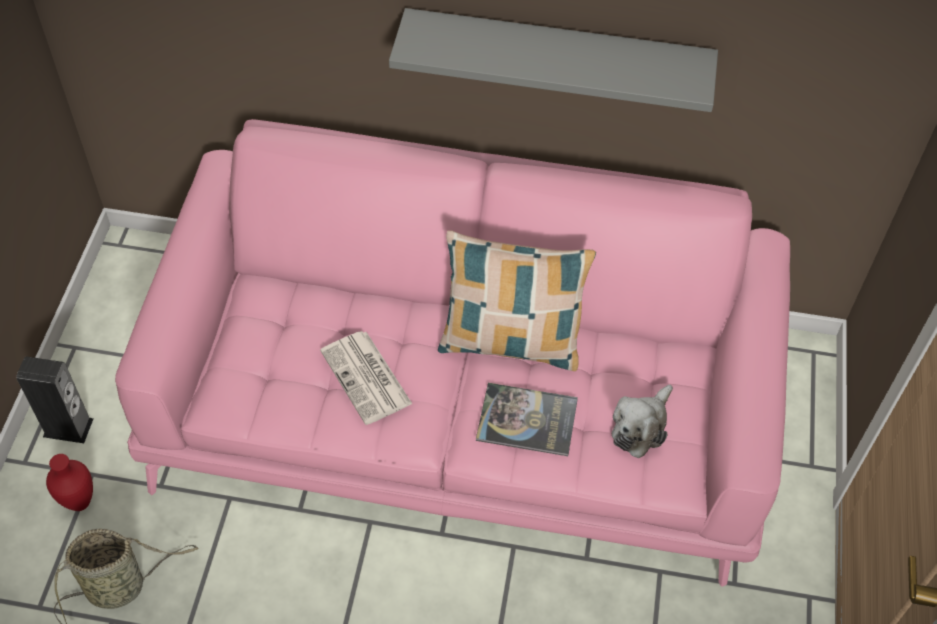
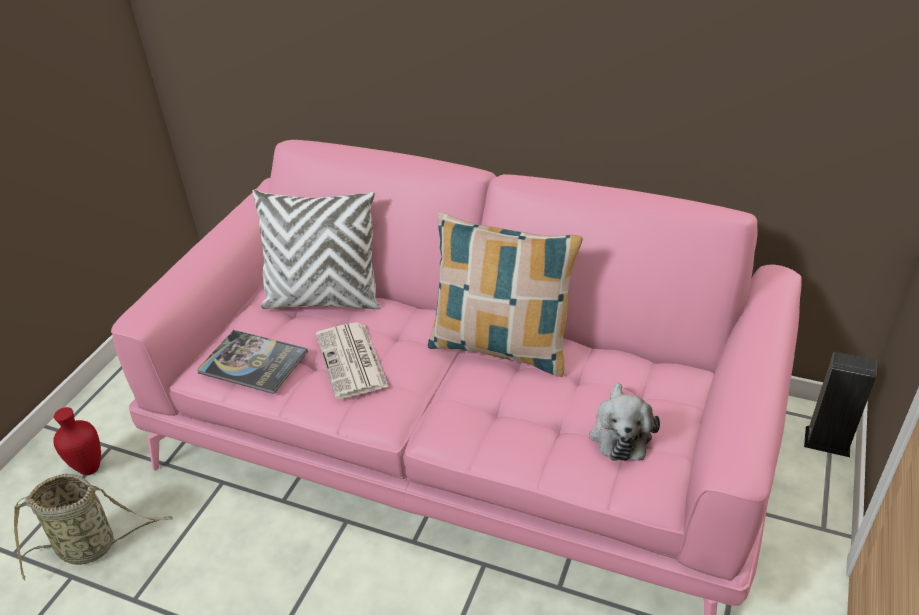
camera: 15 degrees right, 15 degrees down
speaker [17,357,93,443] -> speaker moved to [804,351,877,457]
grey shelf [389,8,718,112] -> none
book [476,383,578,456] -> book moved to [197,330,308,394]
plush toy [612,385,673,458] -> plush toy turned 45 degrees counterclockwise [589,383,660,461]
none -> white pillow [252,190,381,309]

